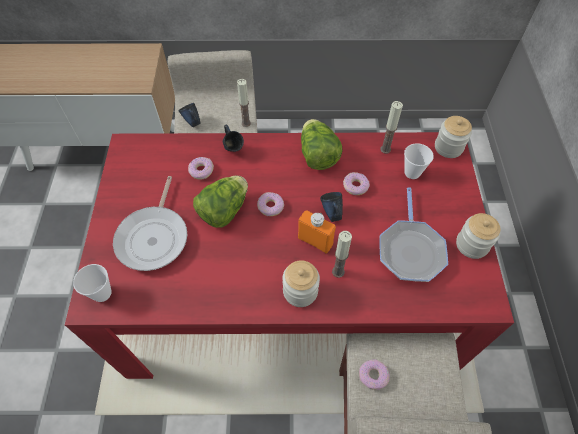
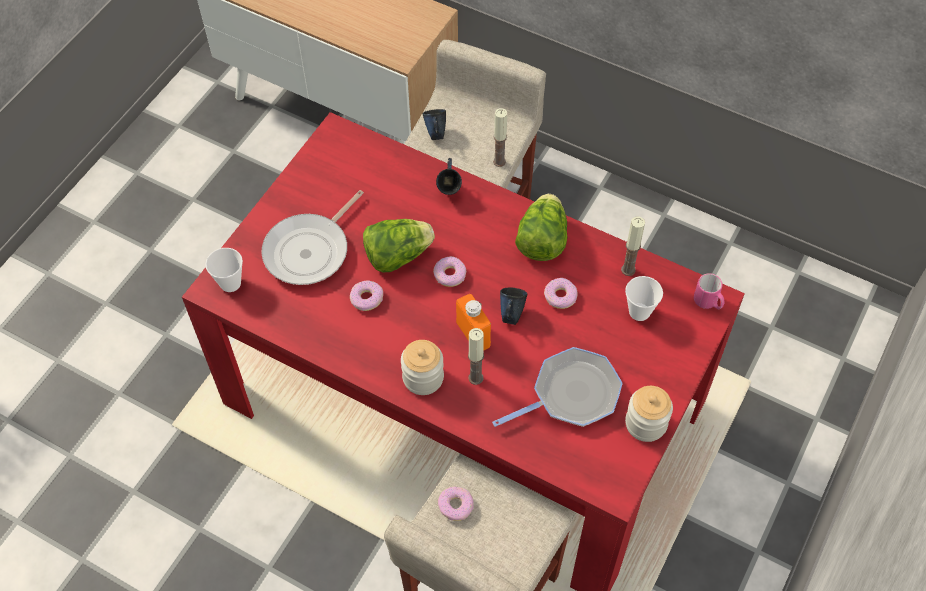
camera: 30 degrees right, 0 degrees up
donut [188,157,214,180] -> donut moved to [350,280,383,311]
frying pan [380,187,448,282] -> frying pan turned 150 degrees counterclockwise [492,347,623,427]
jar [435,116,472,158] -> pink mug [694,273,724,309]

